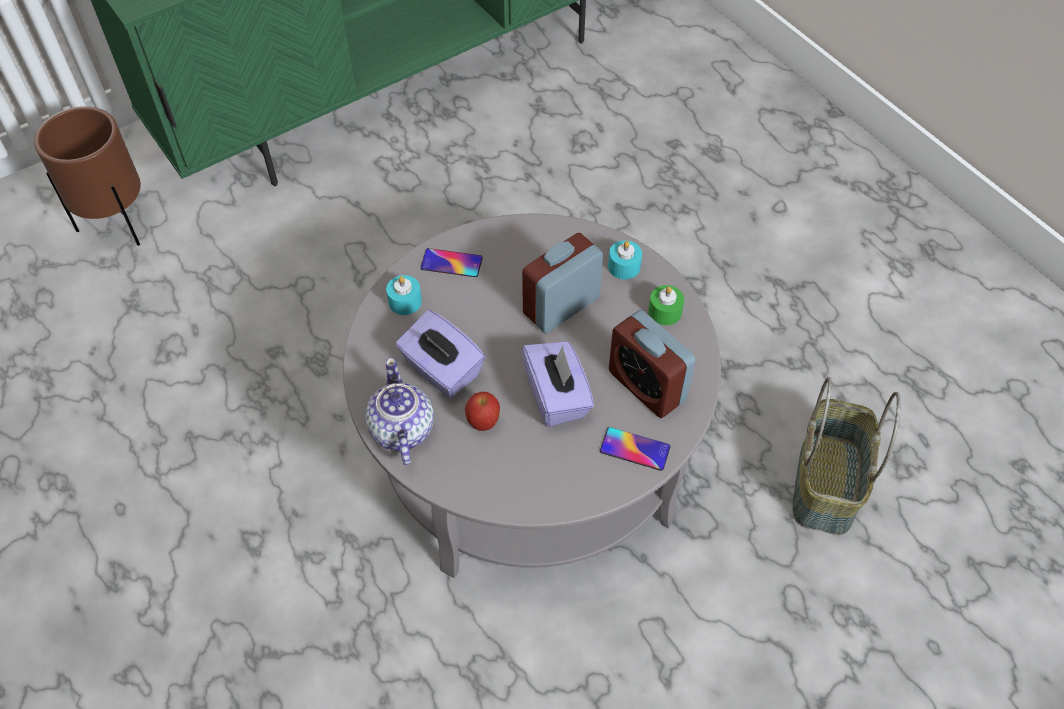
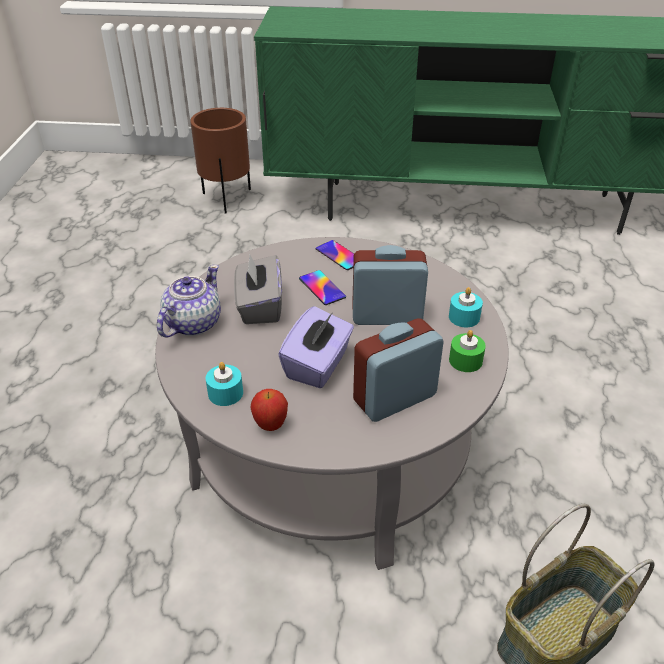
camera: 40 degrees right, 15 degrees down
turquoise candle [386,275,422,315] -> turquoise candle moved to [206,362,243,406]
purple tissue box [396,310,485,398] -> grey tissue box [234,253,282,324]
apple [465,392,500,431] -> apple moved to [250,389,288,431]
phone [600,427,671,471] -> phone moved to [299,270,346,305]
alarm clock [609,310,696,418] -> alarm clock turned 60 degrees clockwise [353,318,444,422]

